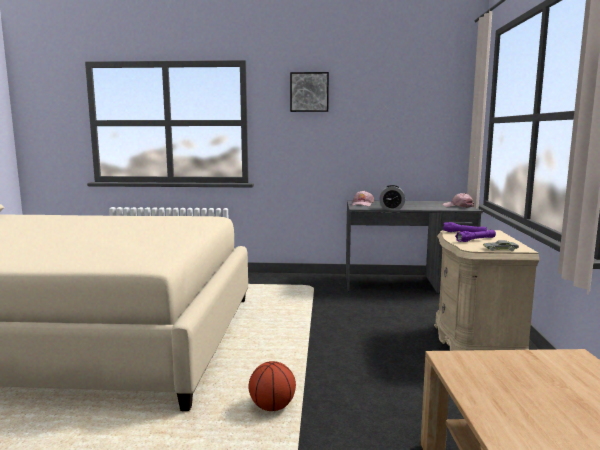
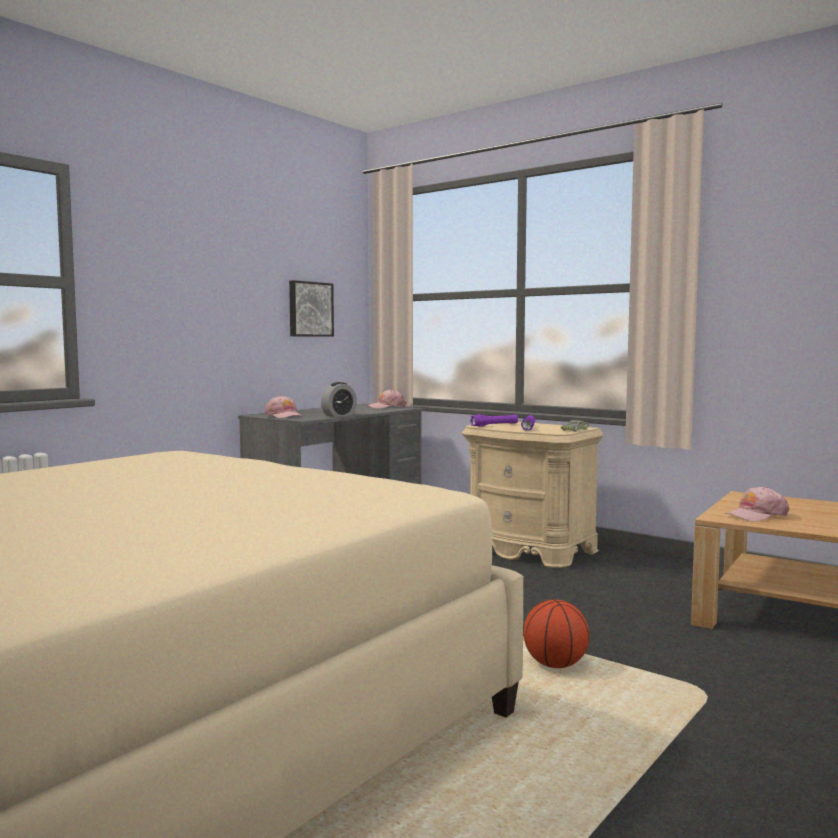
camera: 55 degrees left, 5 degrees down
picture [290,72,329,112] -> picture moved to [289,280,334,337]
none -> pink cap [724,486,789,522]

